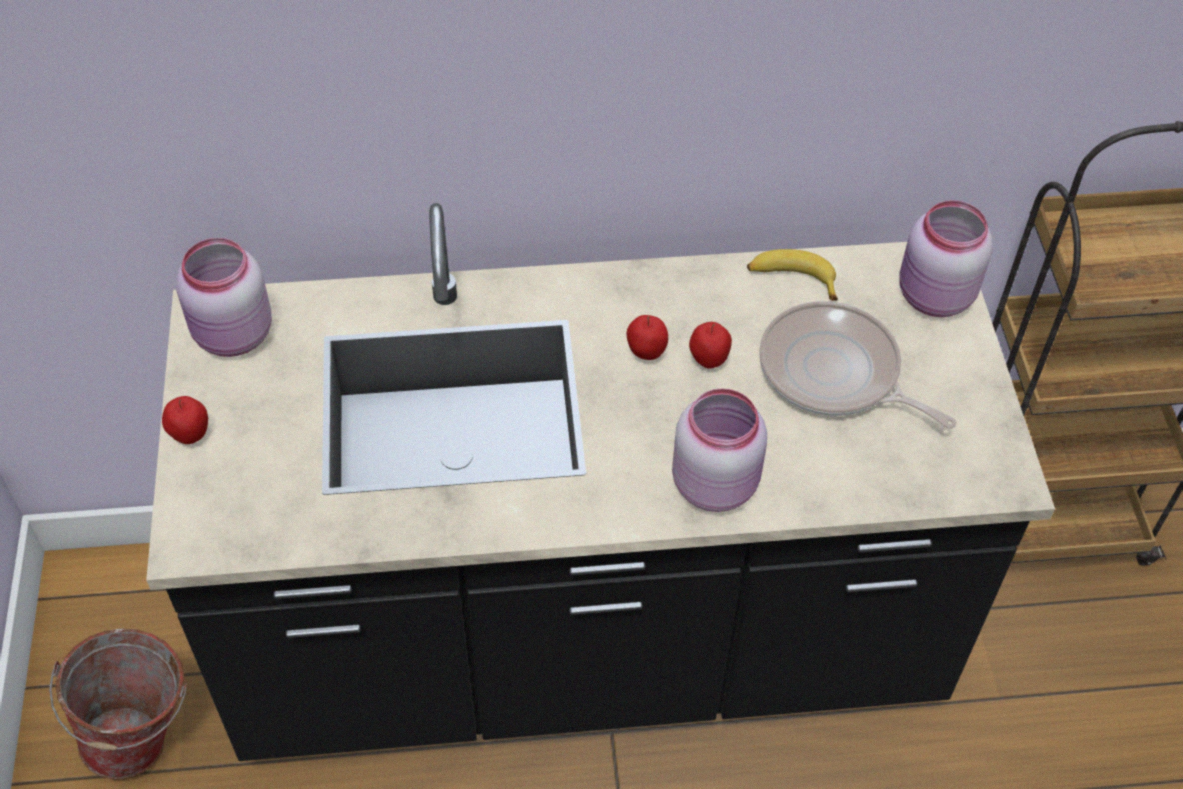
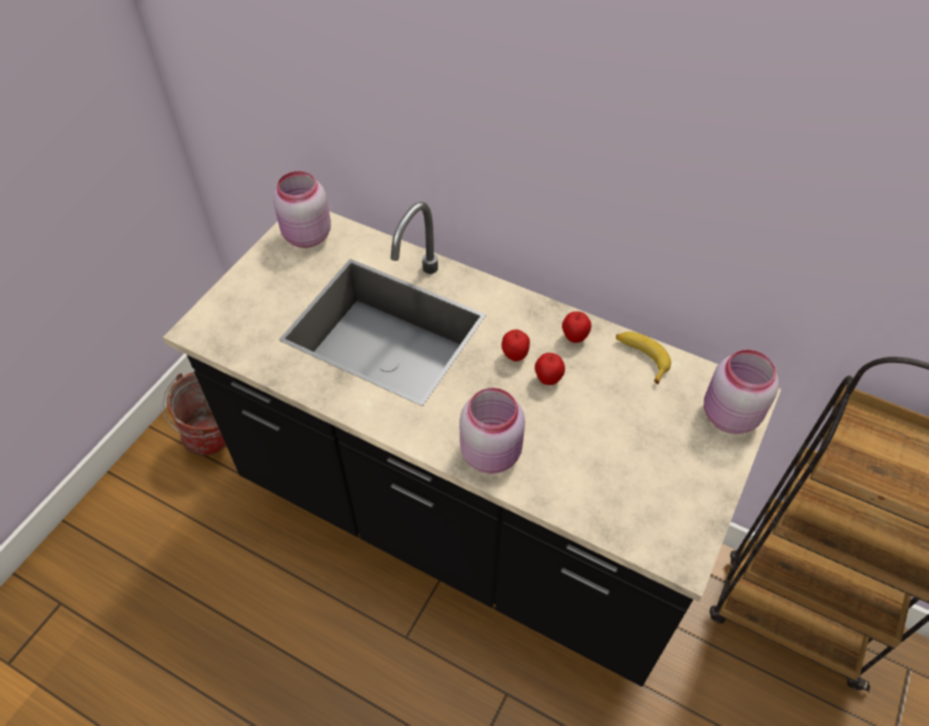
camera: 35 degrees right, 0 degrees up
apple [162,396,208,444] -> apple moved to [562,311,591,343]
frying pan [759,301,957,429] -> none

